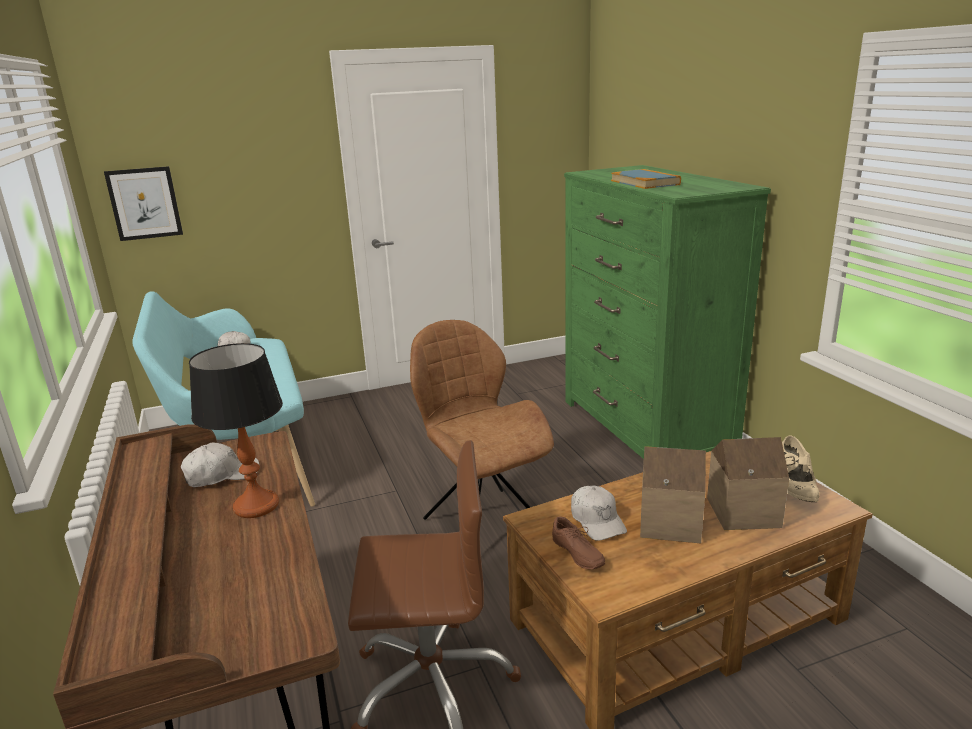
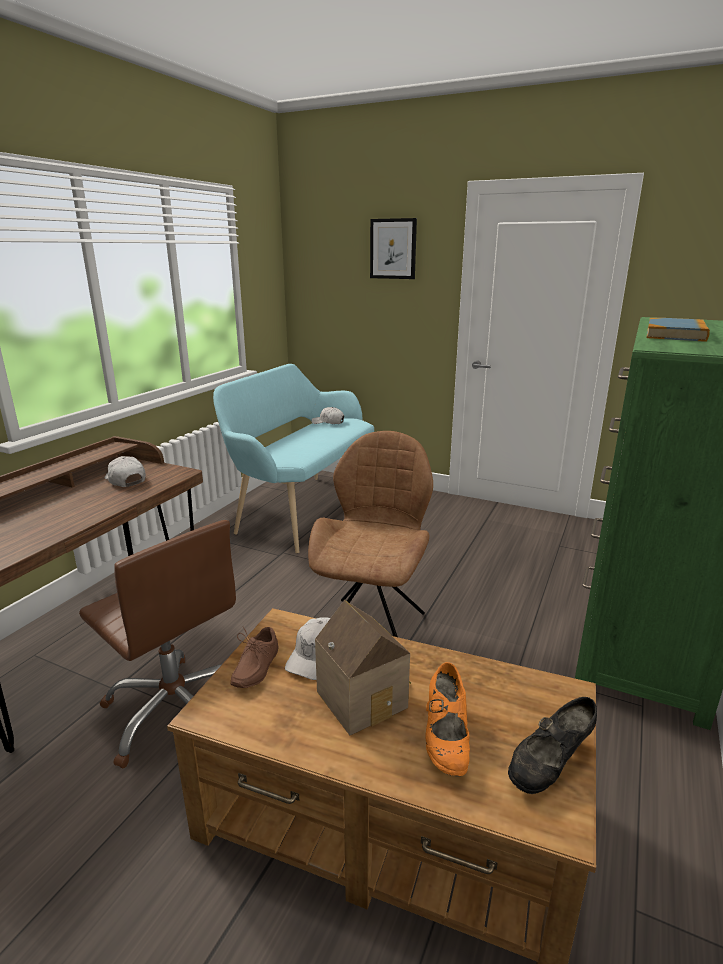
camera: 45 degrees right, 0 degrees up
picture [104,166,183,241] -> picture moved to [370,218,417,279]
white cap [181,442,259,487] -> white cap turned 150 degrees counterclockwise [105,456,146,487]
table lamp [189,343,283,518] -> none
toy house [707,437,789,530] -> orange shoe [425,662,470,777]
beige shoe [782,435,820,502] -> black shoe [508,697,597,794]

